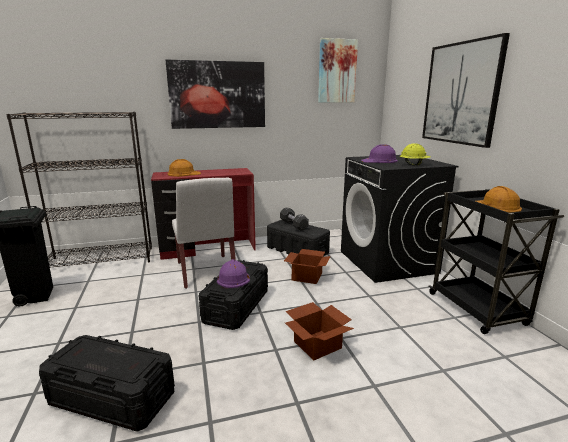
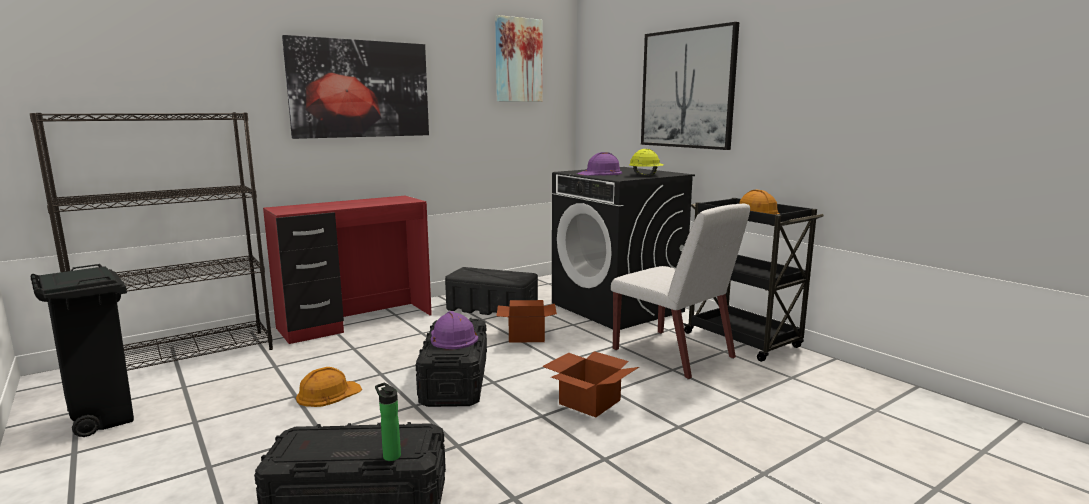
camera: 20 degrees left, 5 degrees down
orange hard hat [168,159,201,177] -> orange hard hat moved to [296,367,362,407]
white chair [172,178,236,289] -> white chair moved to [611,203,750,379]
black dumbbell [280,207,309,231] -> none
none -> bottle [375,383,401,461]

